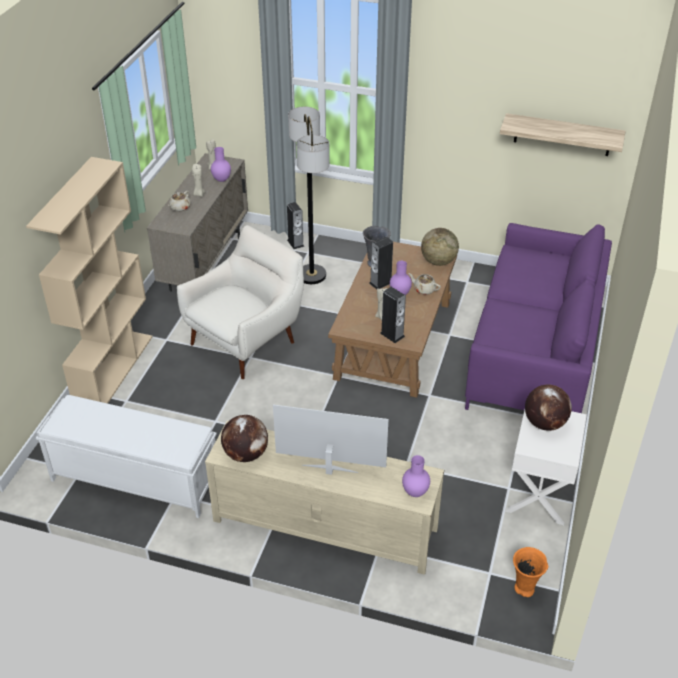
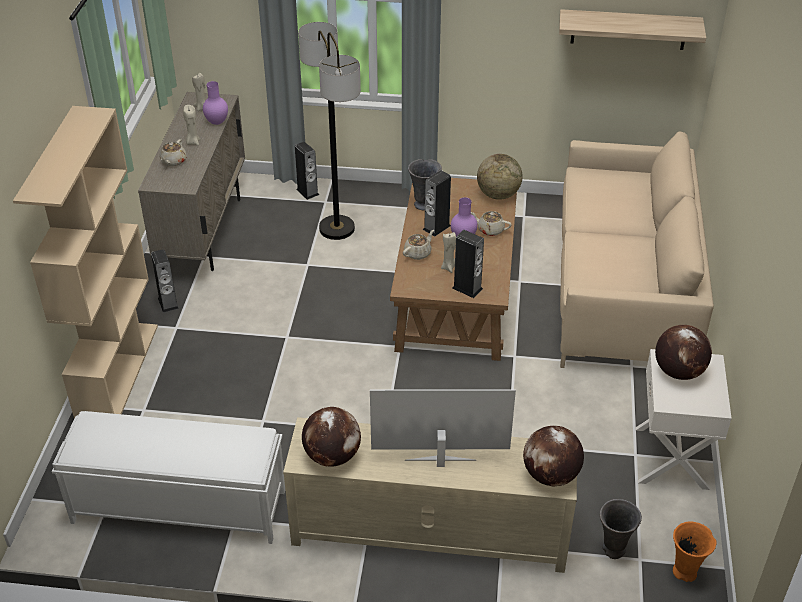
camera: 10 degrees left, 0 degrees up
white armchair [177,225,304,379] -> none
purple vase [402,455,430,497] -> globe [523,426,584,486]
purple sofa [465,223,612,413] -> beige sofa [560,132,714,368]
none -> speaker [151,249,179,313]
none -> beige teapot [403,230,434,260]
none -> grey vase [600,499,642,559]

